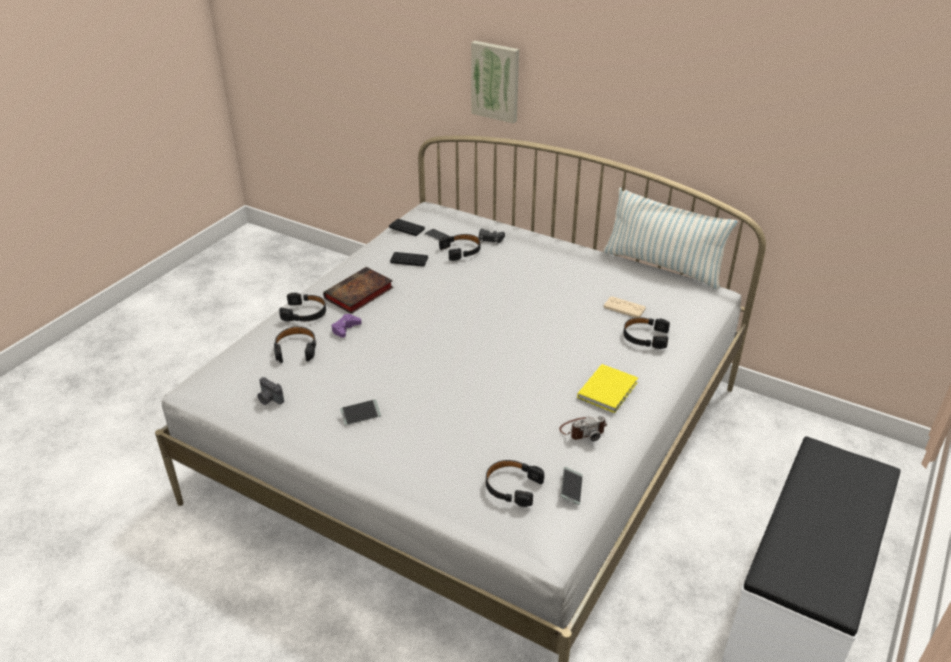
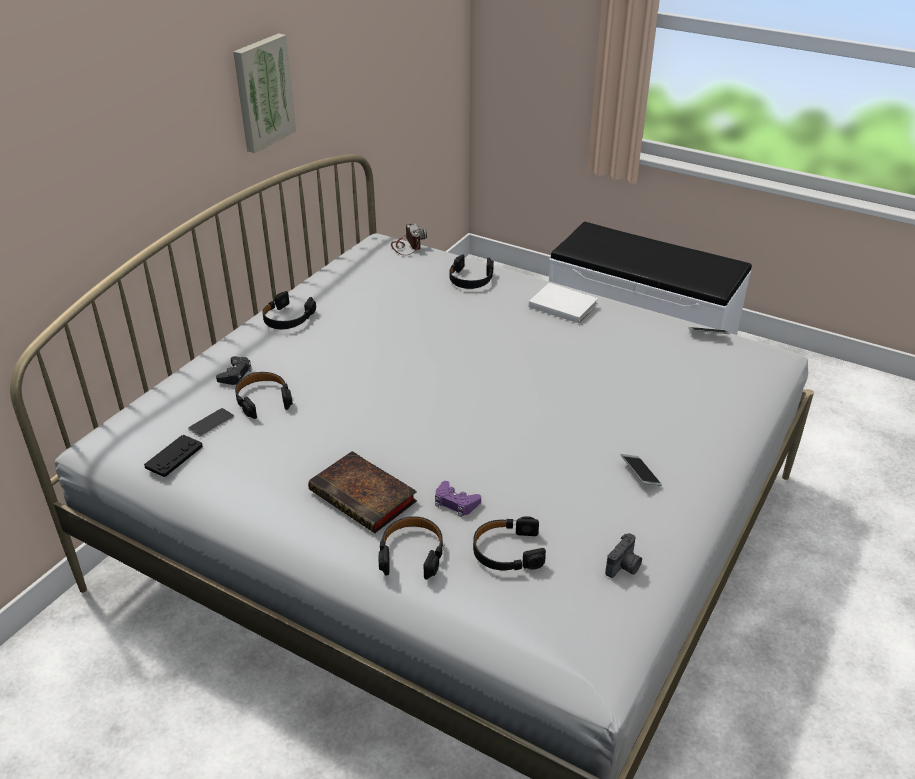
camera: 90 degrees left, 0 degrees up
black game controller [390,252,428,267] -> none
picture [471,41,519,124] -> picture moved to [233,33,296,153]
black headphones [486,460,544,507] -> black headphones moved to [262,291,316,329]
camera [559,415,607,441] -> camera moved to [391,222,427,255]
yellow book [577,364,638,413] -> white book [529,283,598,323]
pillow [603,188,738,289] -> none
beige game controller [604,296,646,318] -> none

